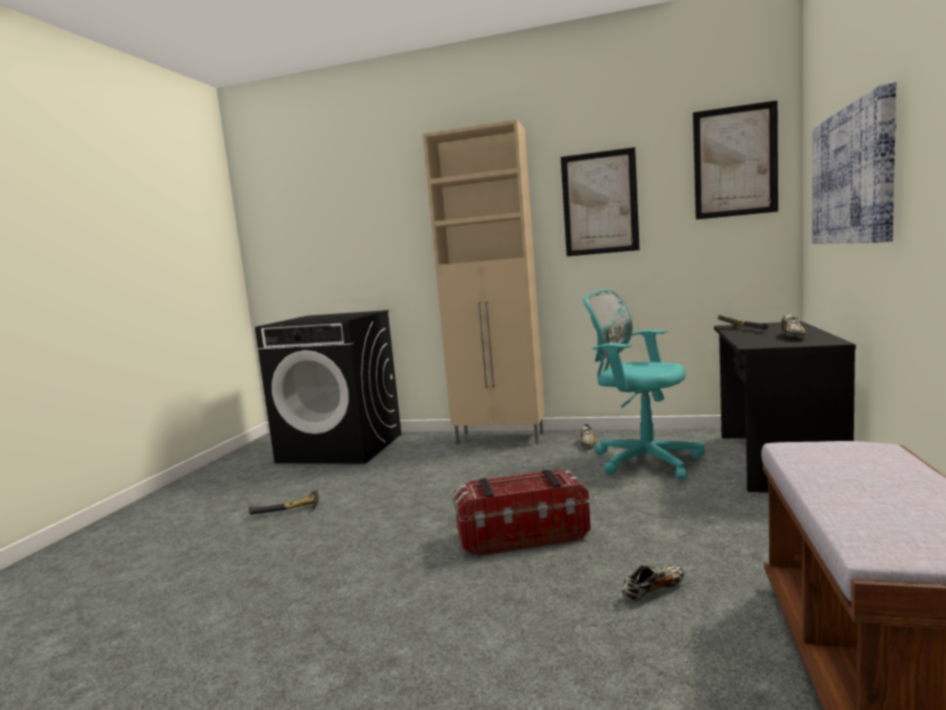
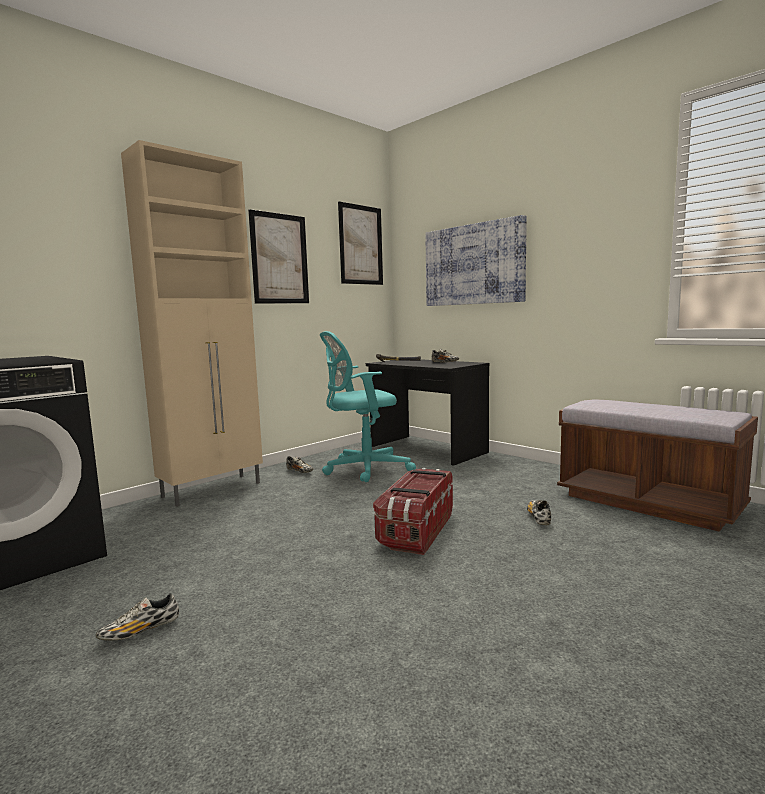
camera: 60 degrees left, 0 degrees up
hammer [249,490,319,515] -> shoe [96,593,179,641]

